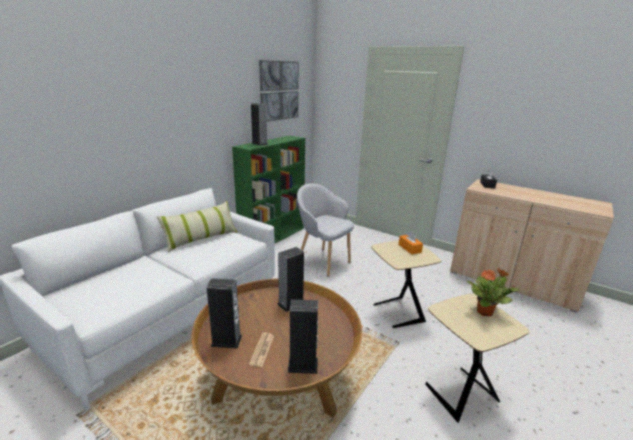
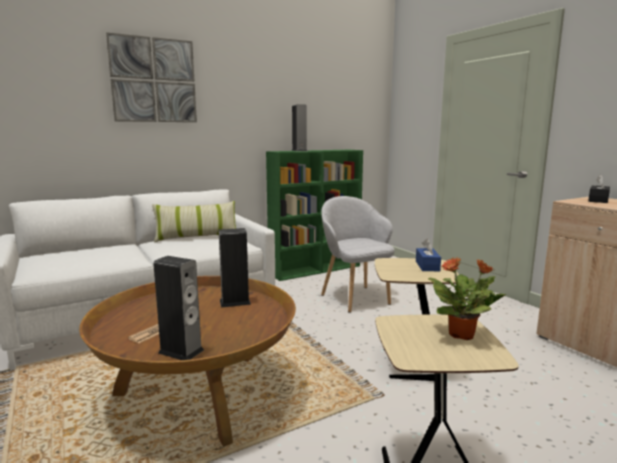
camera: 25 degrees right, 10 degrees down
speaker [207,278,242,349] -> none
picture [259,60,299,122] -> picture moved to [106,32,197,122]
orange tissue box [399,231,423,255] -> blue tissue box [416,239,441,271]

